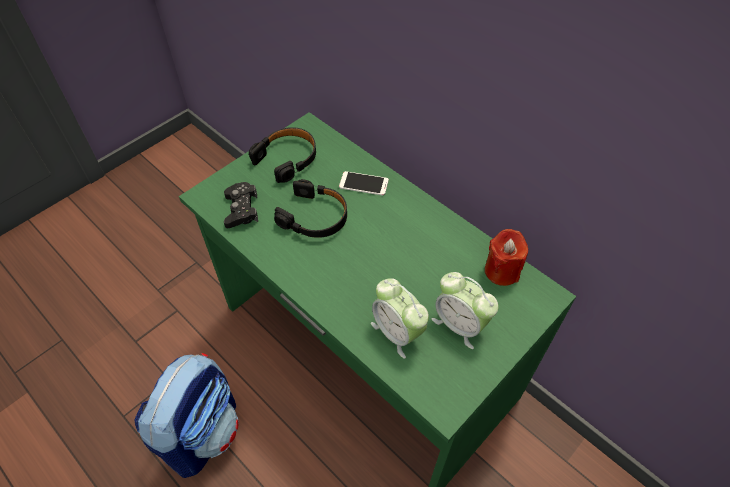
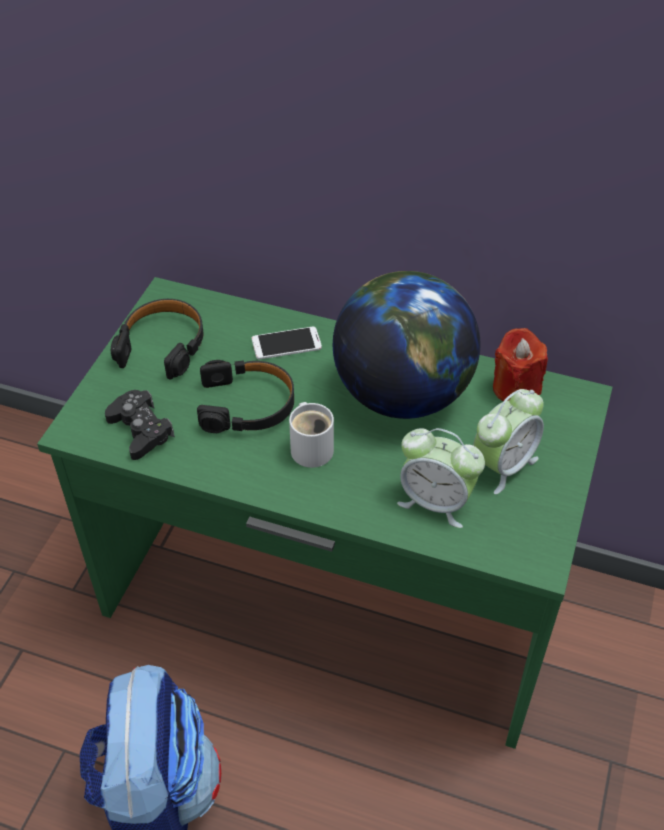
camera: 25 degrees left, 5 degrees down
alarm clock [432,272,498,349] -> alarm clock turned 60 degrees counterclockwise [473,389,544,494]
none -> white mug [289,402,334,468]
none -> globe [333,271,481,419]

